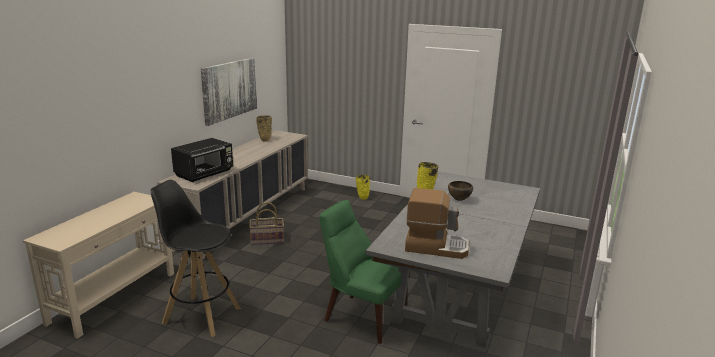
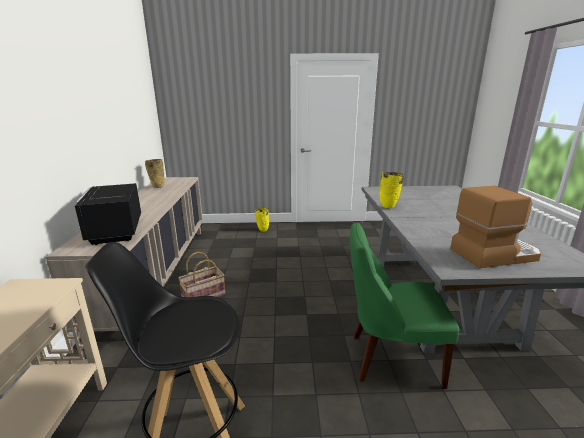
camera: 25 degrees left, 0 degrees up
black microwave [171,138,233,182] -> black microwave turned 150 degrees clockwise [75,183,141,245]
picture [201,58,257,126] -> none
brown bowl [448,181,473,201] -> none

